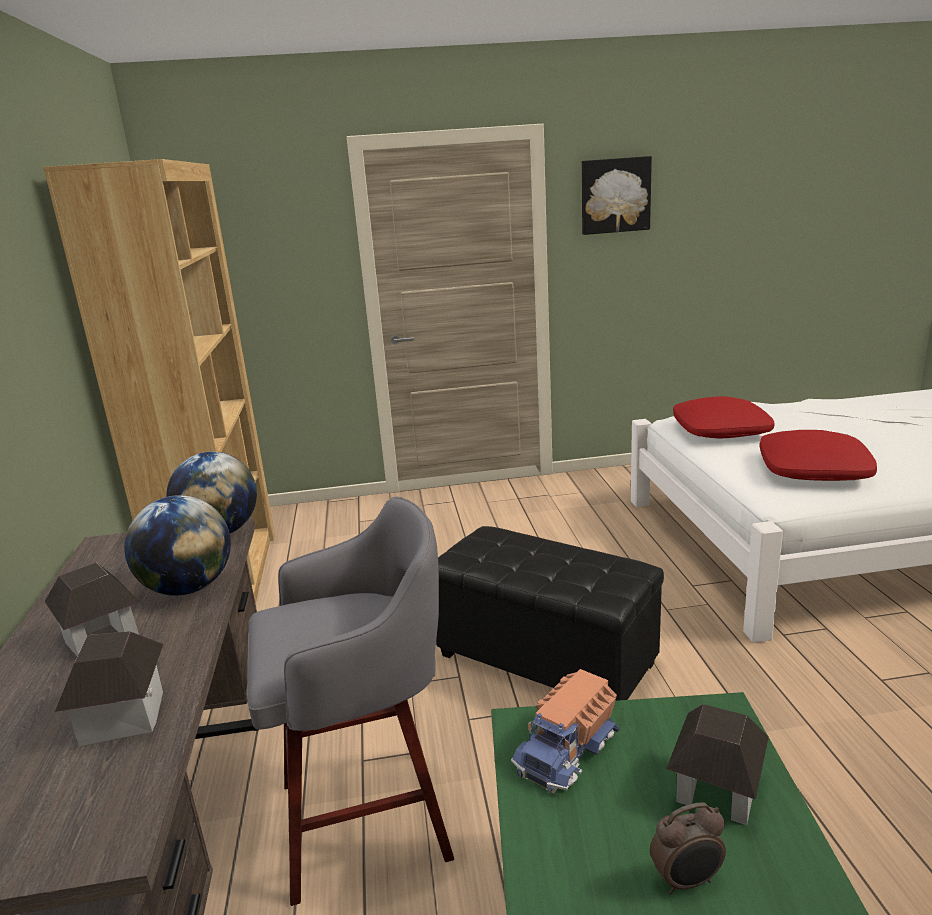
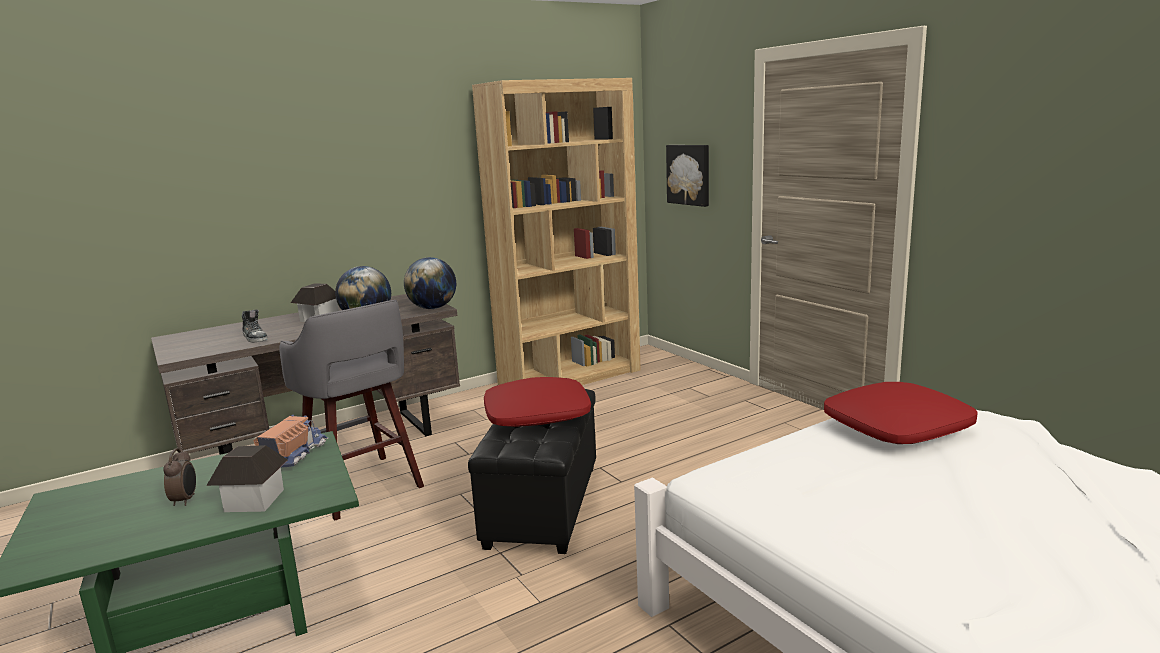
camera: 65 degrees right, 5 degrees down
toy house [55,631,163,746] -> shoe [242,309,268,343]
toy truck [511,669,619,794] -> toy truck turned 90 degrees clockwise [253,415,328,468]
picture [582,156,652,235] -> picture moved to [666,145,709,207]
alarm clock [650,802,726,894] -> alarm clock turned 150 degrees counterclockwise [163,448,196,506]
red pillow [759,430,877,481] -> red pillow moved to [484,377,591,427]

